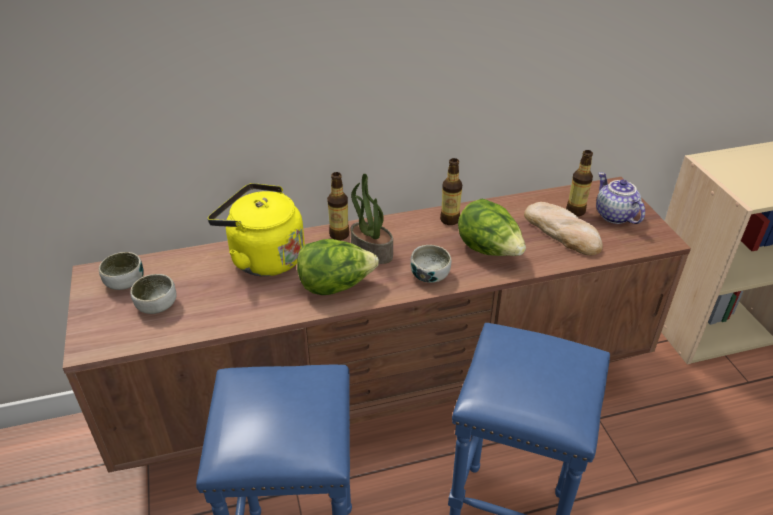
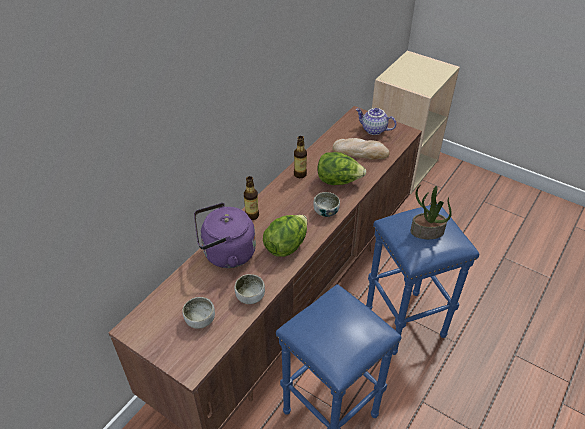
camera: 40 degrees left, 5 degrees up
bowl [99,252,144,290] -> bowl moved to [234,274,265,304]
yellow kettle [208,183,305,276] -> purple kettle [194,203,256,268]
potted plant [351,174,393,264] -> potted plant moved to [410,185,452,239]
bottle [566,150,593,216] -> none

